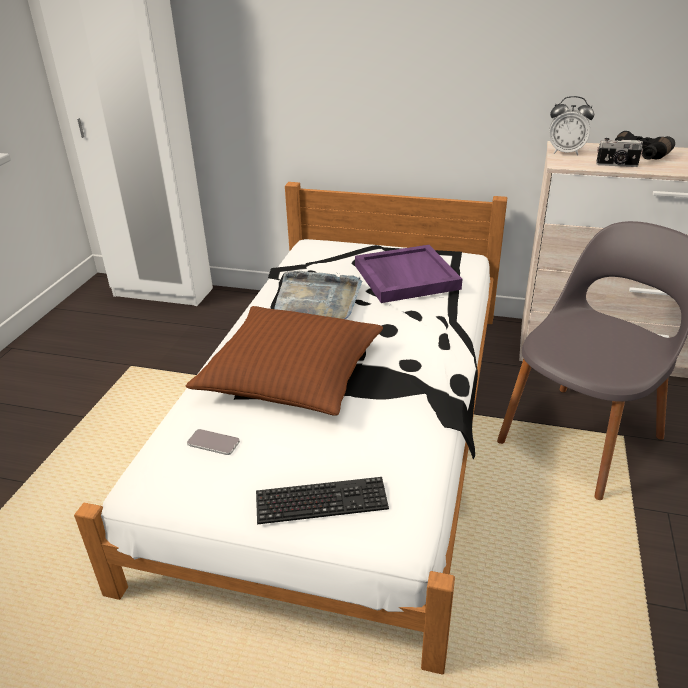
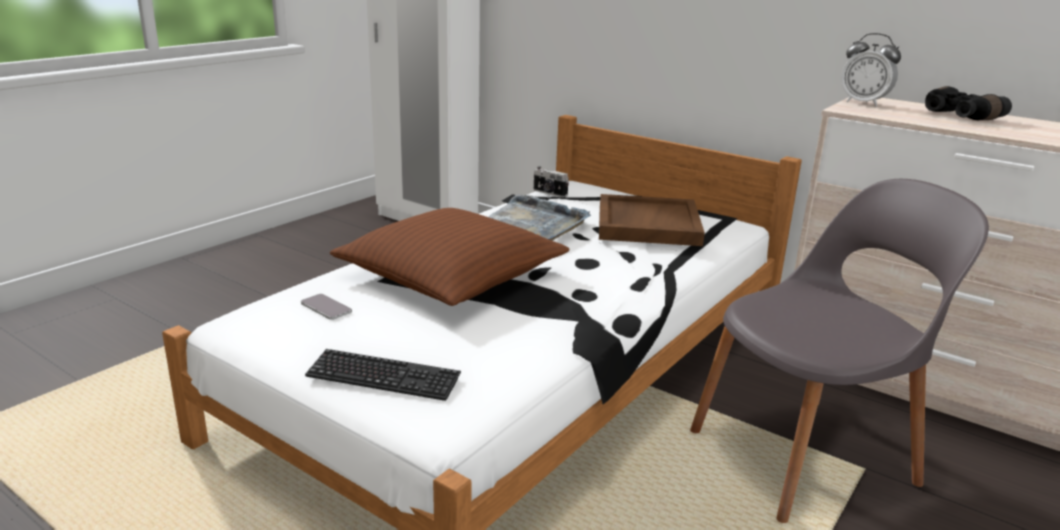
camera: 20 degrees right, 10 degrees down
purple tray [355,245,462,303] -> brown tray [599,194,705,246]
camera [596,138,643,167] -> camera moved to [534,166,569,198]

